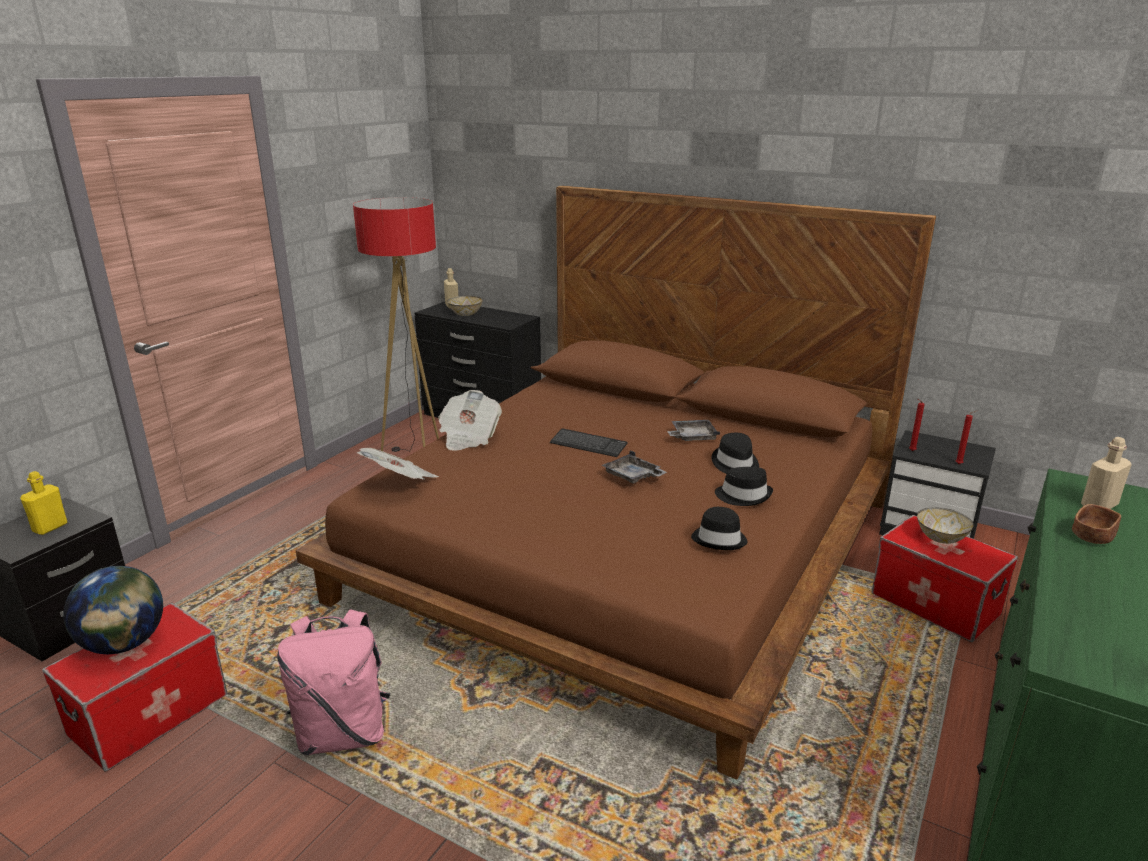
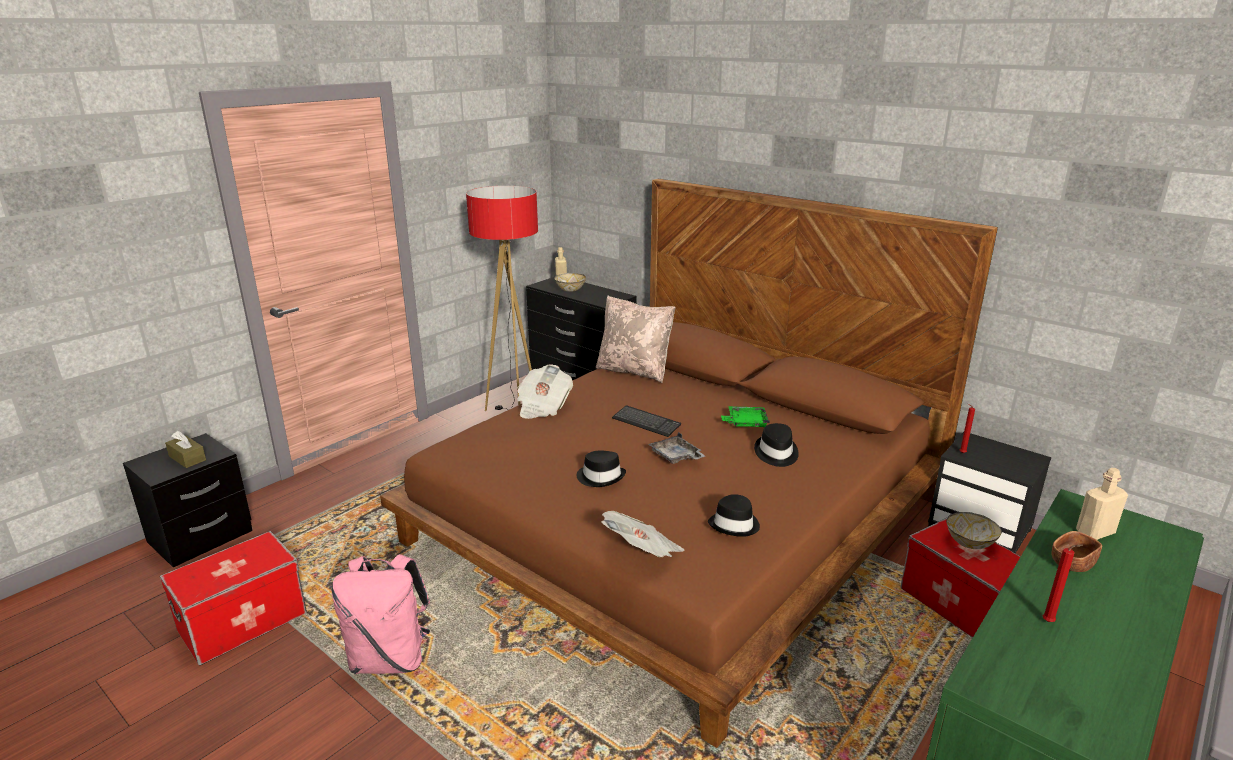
camera: 10 degrees right, 0 degrees up
yellow bottle [20,471,67,535] -> brown tissue box [165,431,206,468]
globe [64,566,163,654] -> none
newspaper [356,448,439,480] -> newspaper moved to [601,511,685,557]
grey tray [667,420,720,441] -> green tray [721,406,770,427]
black hat [715,467,773,506] -> black hat moved to [577,451,626,487]
red candle [956,411,976,464] -> red candle moved to [1043,545,1083,622]
none -> beige pillow [596,296,676,383]

